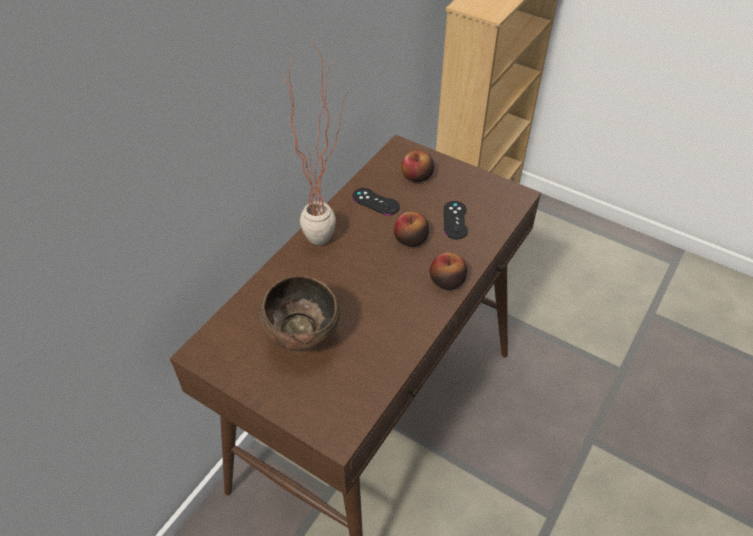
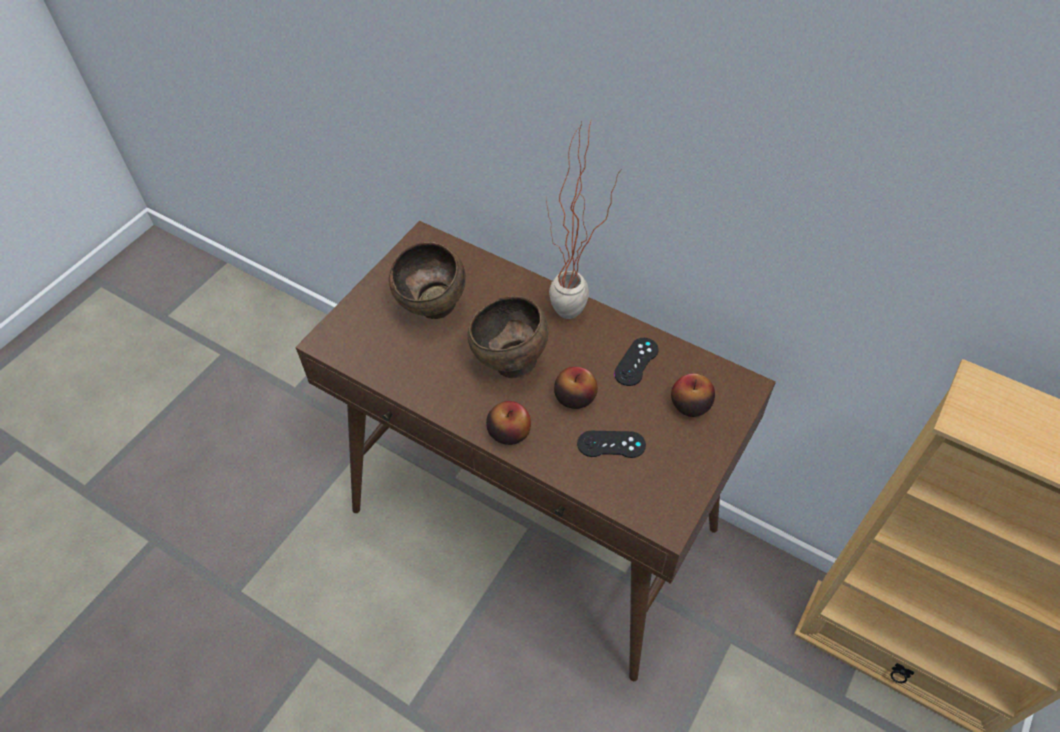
camera: 90 degrees right, 5 degrees up
none -> brown bowl [468,296,548,378]

